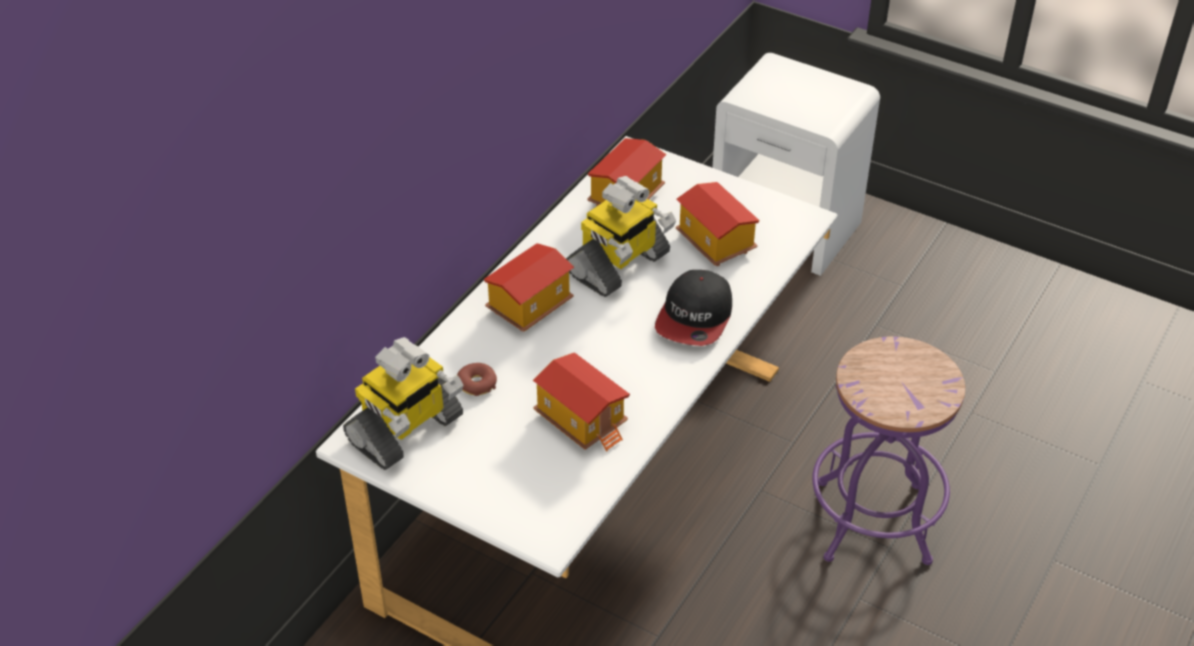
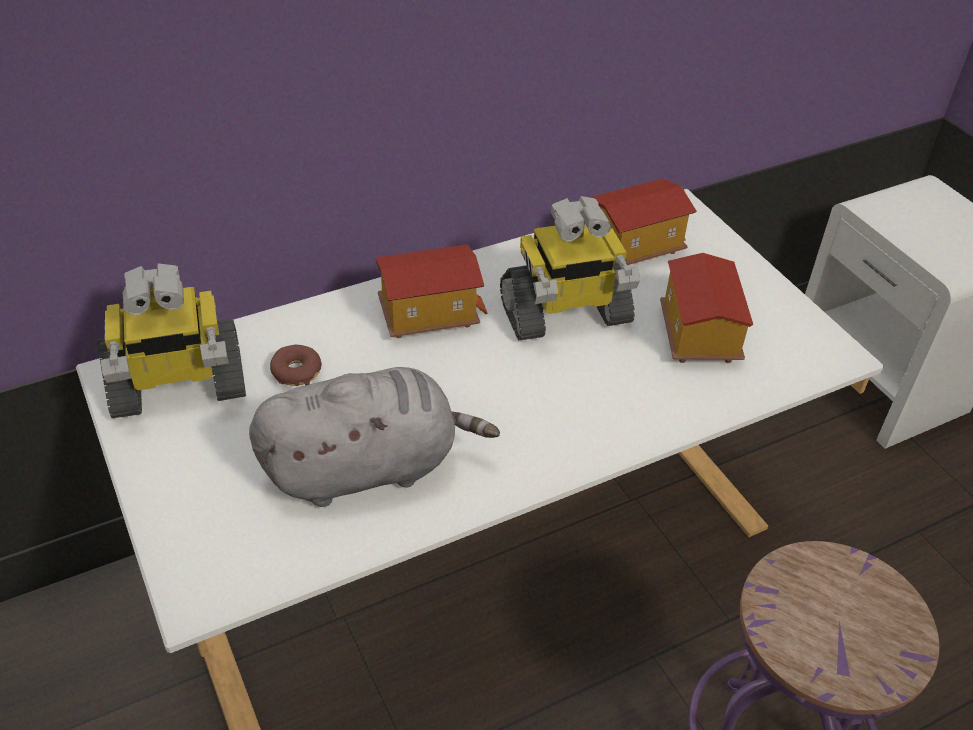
camera: 30 degrees right, 0 degrees up
toy house [533,352,630,451] -> grey plush toy [249,367,500,507]
cap [655,270,732,346] -> none

